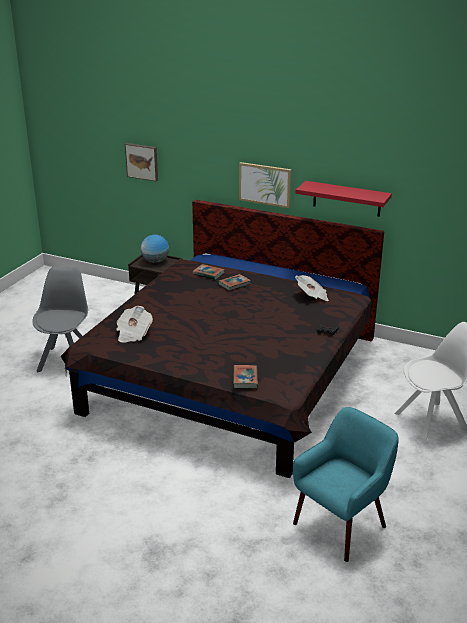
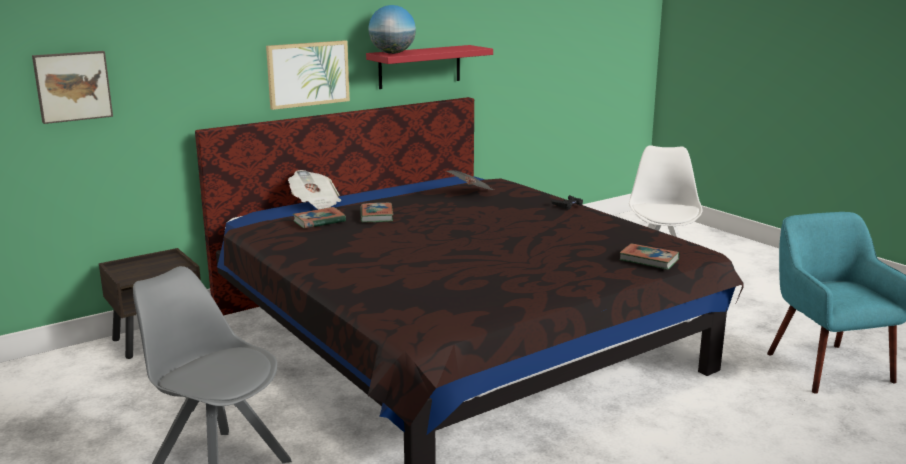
camera: 60 degrees left, 10 degrees down
newspaper [116,306,153,343] -> newspaper moved to [288,170,341,209]
globe [141,234,169,263] -> globe moved to [368,5,416,54]

